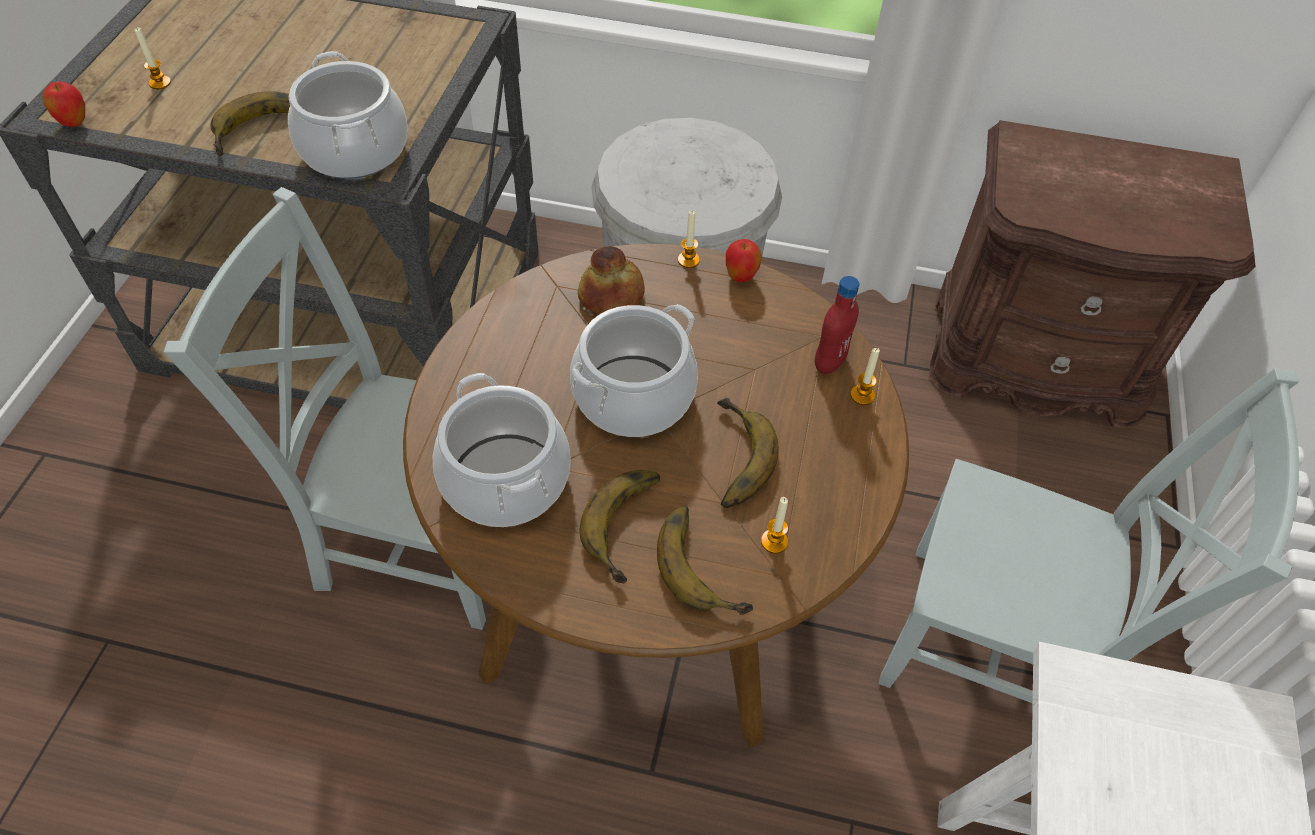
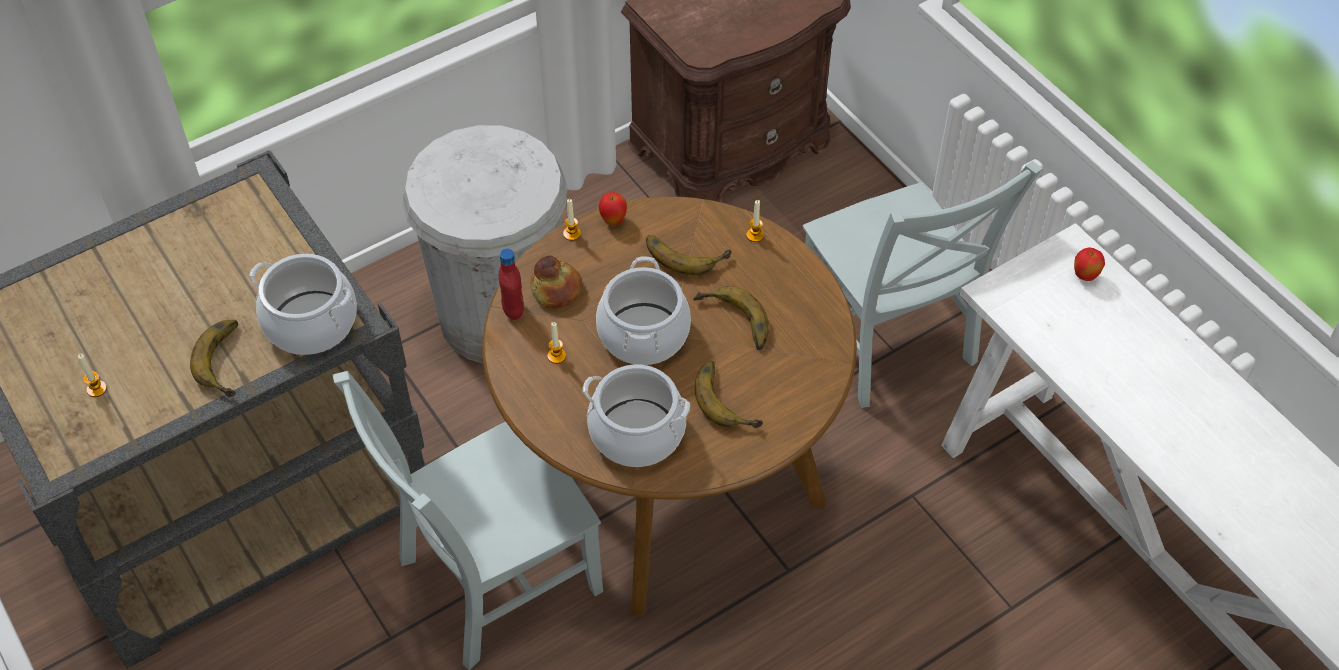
camera: 45 degrees left, 0 degrees up
apple [43,82,85,127] -> apple moved to [1074,248,1105,281]
banana [657,506,753,615] -> banana moved to [646,235,732,275]
candle [761,497,788,553] -> candle moved to [547,322,566,364]
red bottle [815,276,859,374] -> red bottle moved to [499,248,524,320]
grey chair [878,368,1299,703] -> grey chair turned 90 degrees clockwise [803,161,1042,408]

